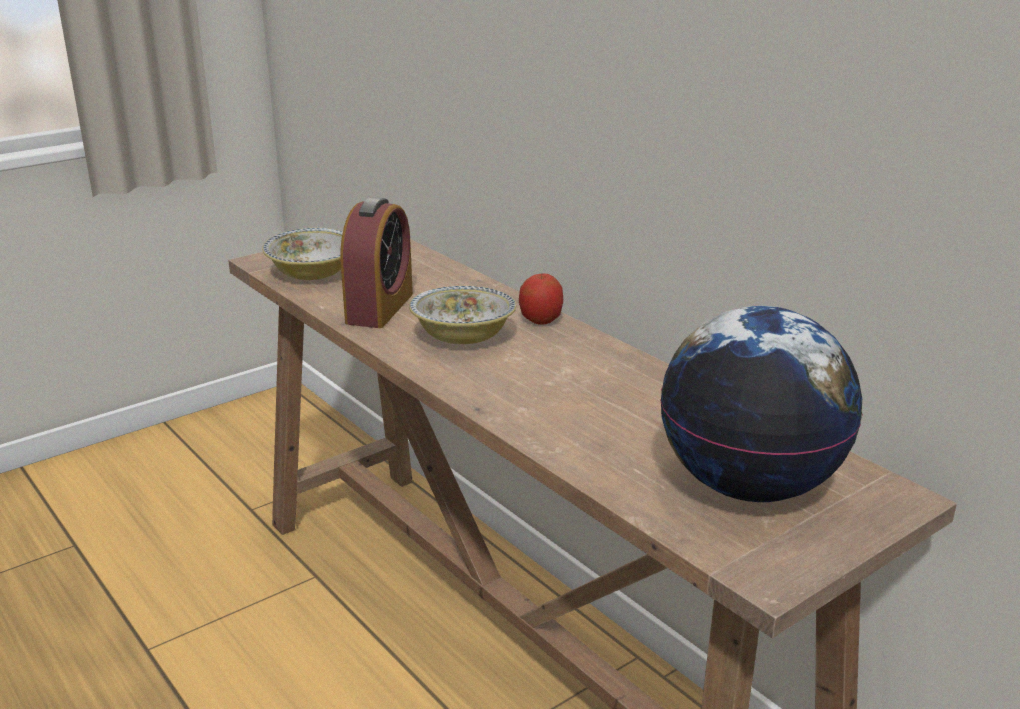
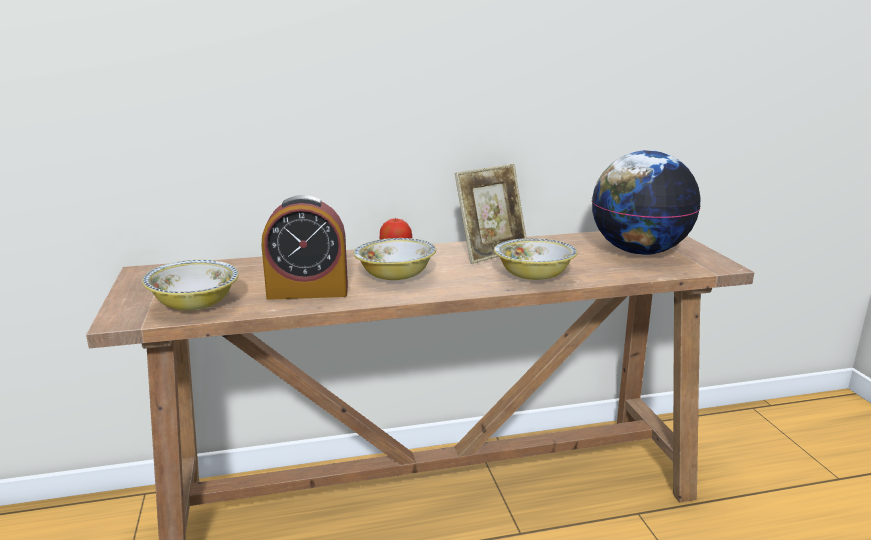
camera: 65 degrees left, 5 degrees down
alarm clock [340,197,413,328] -> alarm clock turned 135 degrees clockwise [262,195,348,300]
none -> picture frame [455,164,527,264]
none -> bowl [494,238,577,280]

